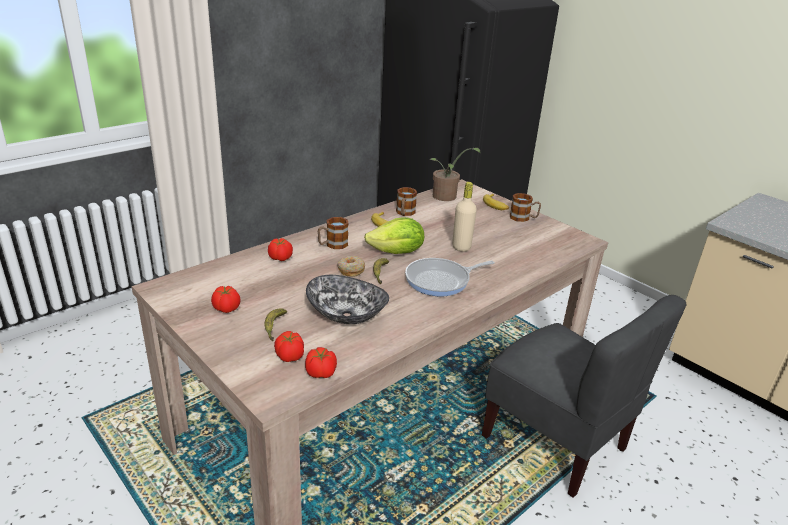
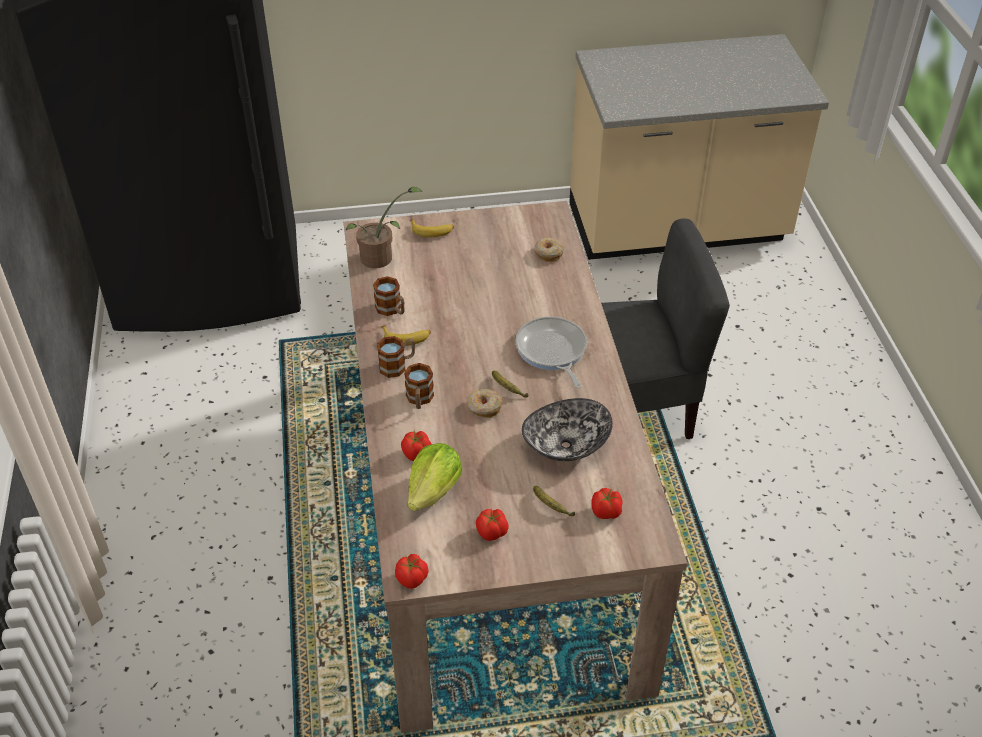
camera: 55 degrees left, 15 degrees up
tomato [305,347,337,378] -> tomato moved to [395,554,429,589]
lettuce [364,217,424,254] -> lettuce moved to [408,443,462,511]
frying pan [405,258,495,296] -> frying pan turned 150 degrees clockwise [515,316,587,388]
beige bottle [452,182,477,252] -> none
mug [510,193,541,222] -> mug moved to [377,336,415,378]
none -> donut [534,238,564,262]

